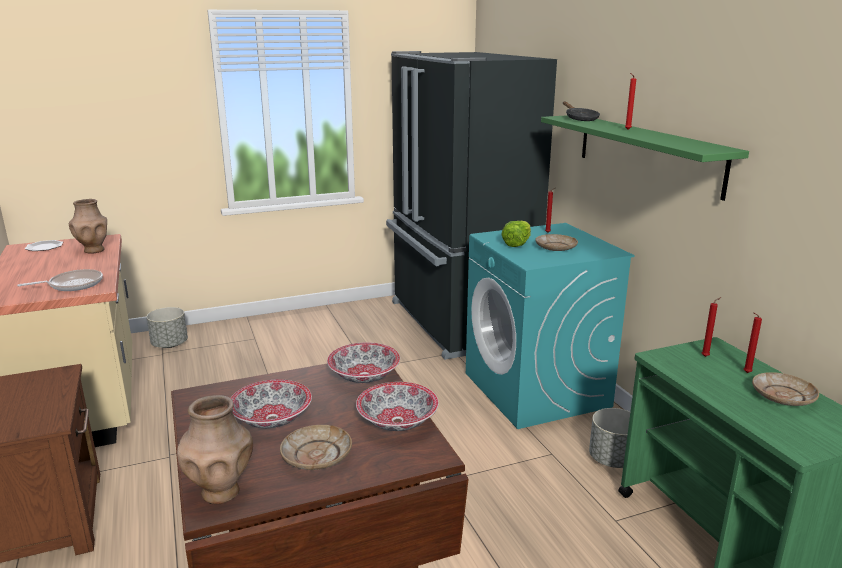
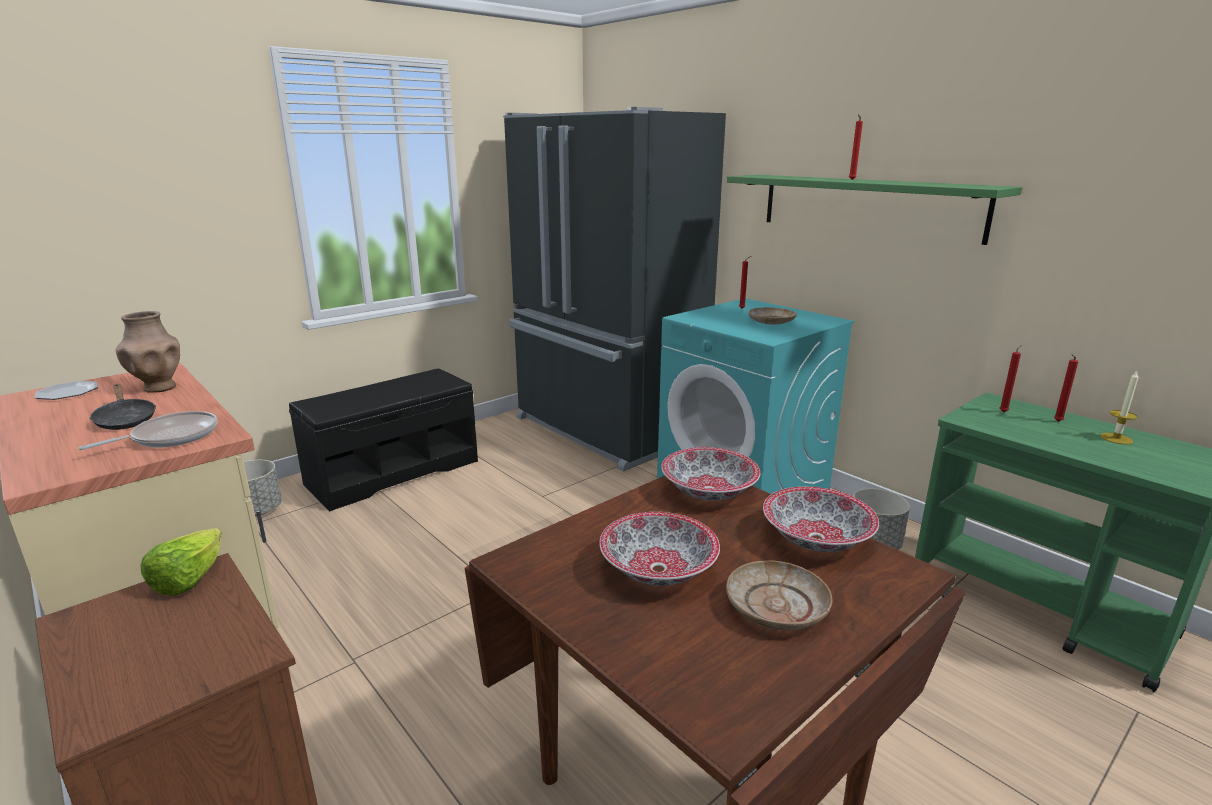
camera: 20 degrees left, 0 degrees up
brown vase [177,395,253,505] -> none
lettuce [501,221,531,247] -> lettuce moved to [140,528,222,596]
black frying pan [563,102,600,121] -> black frying pan moved to [89,384,156,430]
beige plate [752,372,819,406] -> candle [1100,371,1139,444]
none -> black bench [289,368,478,512]

